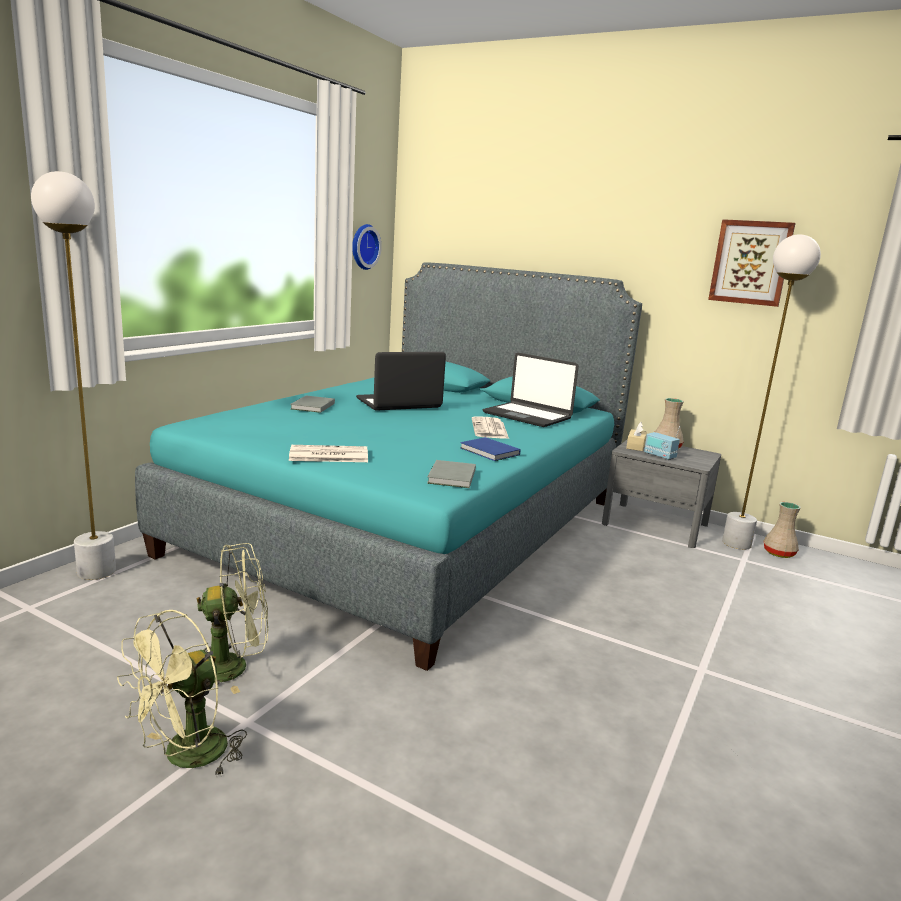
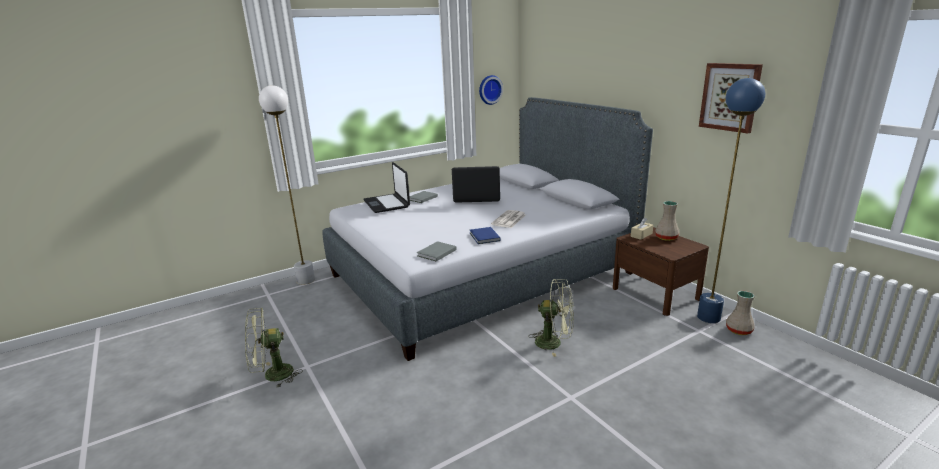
camera: 30 degrees right, 5 degrees up
turquoise bed [135,262,642,671] -> grey bed [322,97,653,361]
green fan [197,543,268,694] -> green fan moved to [528,279,574,357]
newspaper [289,445,368,462] -> none
laptop [483,353,579,427] -> laptop moved to [363,162,410,213]
grey nightstand [602,439,721,548] -> brown nightstand [613,227,709,316]
radio [644,426,680,460] -> none
white floor lamp [722,234,821,550] -> blue floor lamp [697,78,765,323]

